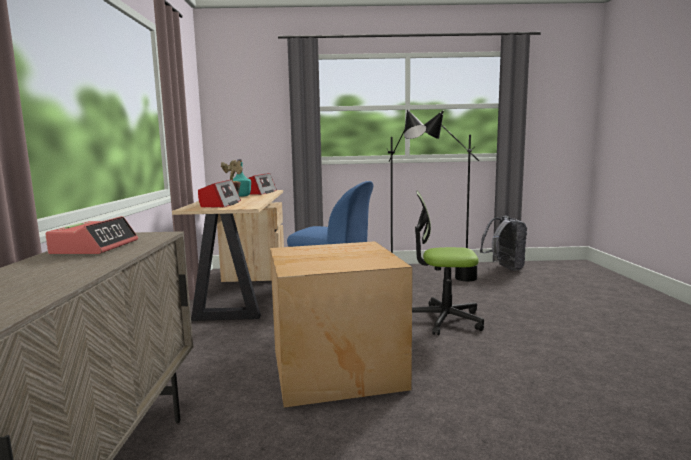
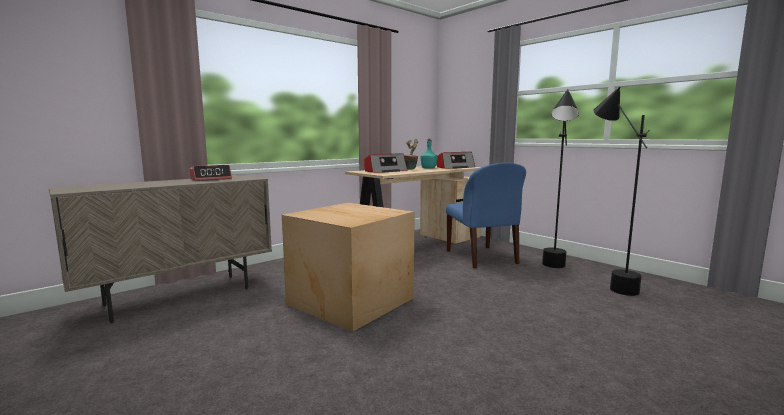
camera: 50 degrees right, 0 degrees up
office chair [412,191,484,335] -> none
grey backpack [480,216,527,271] -> none

